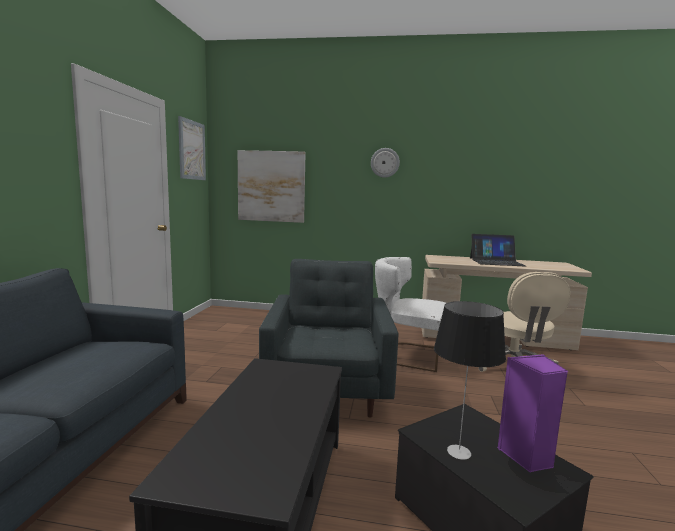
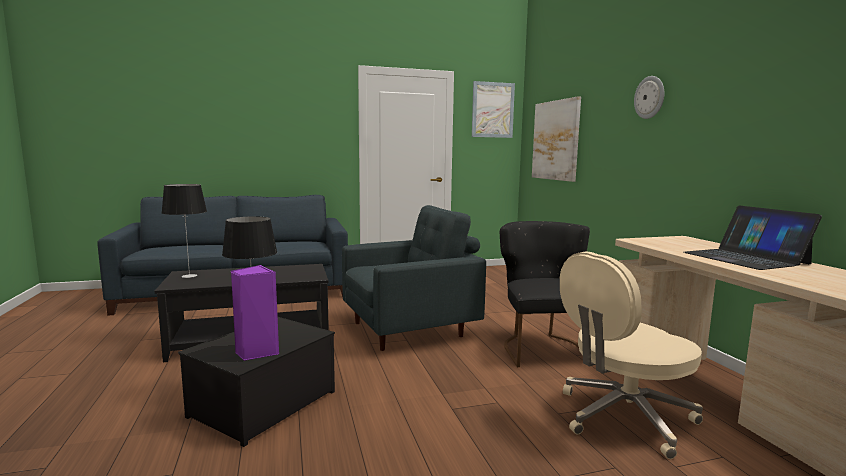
camera: 65 degrees right, 0 degrees up
white chair [375,257,446,372] -> black chair [500,221,590,367]
none -> table lamp [162,184,207,278]

